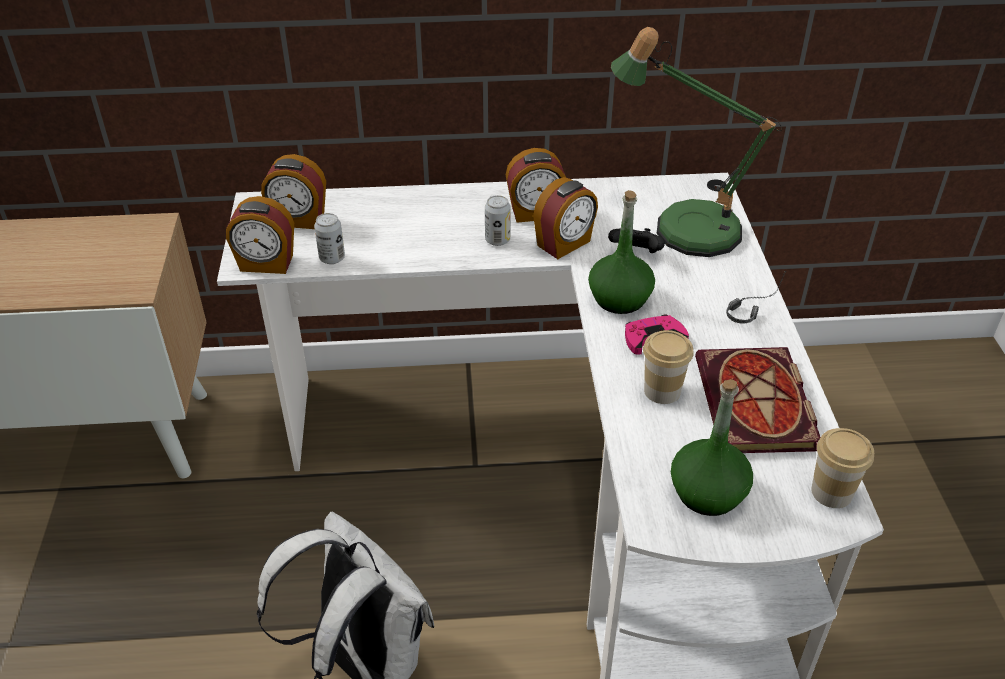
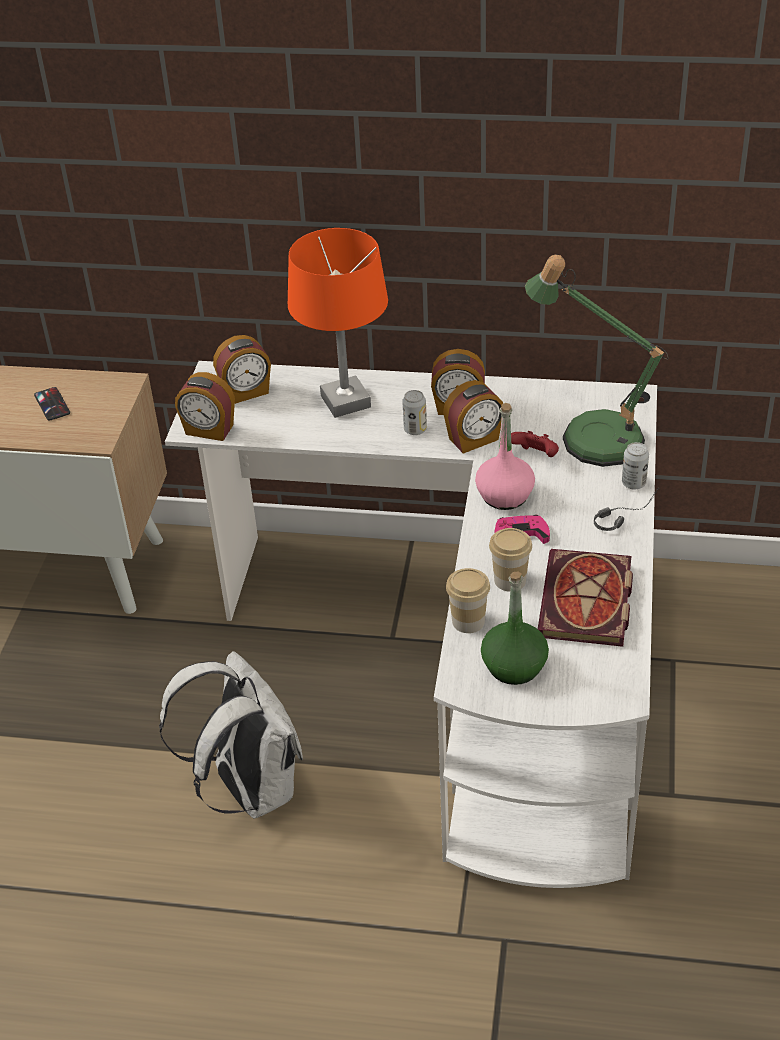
camera: 15 degrees right, 0 degrees up
alarm clock [261,154,326,229] -> alarm clock turned 45 degrees counterclockwise [213,335,271,404]
can [314,213,345,264] -> can moved to [622,442,649,490]
green bottle [588,190,655,314] -> pink bottle [475,403,535,510]
black game controller [608,228,665,253] -> red game controller [511,431,559,457]
cup [811,428,874,508] -> cup moved to [446,568,490,633]
none -> phone [34,387,70,421]
none -> orange table lamp [288,228,388,418]

